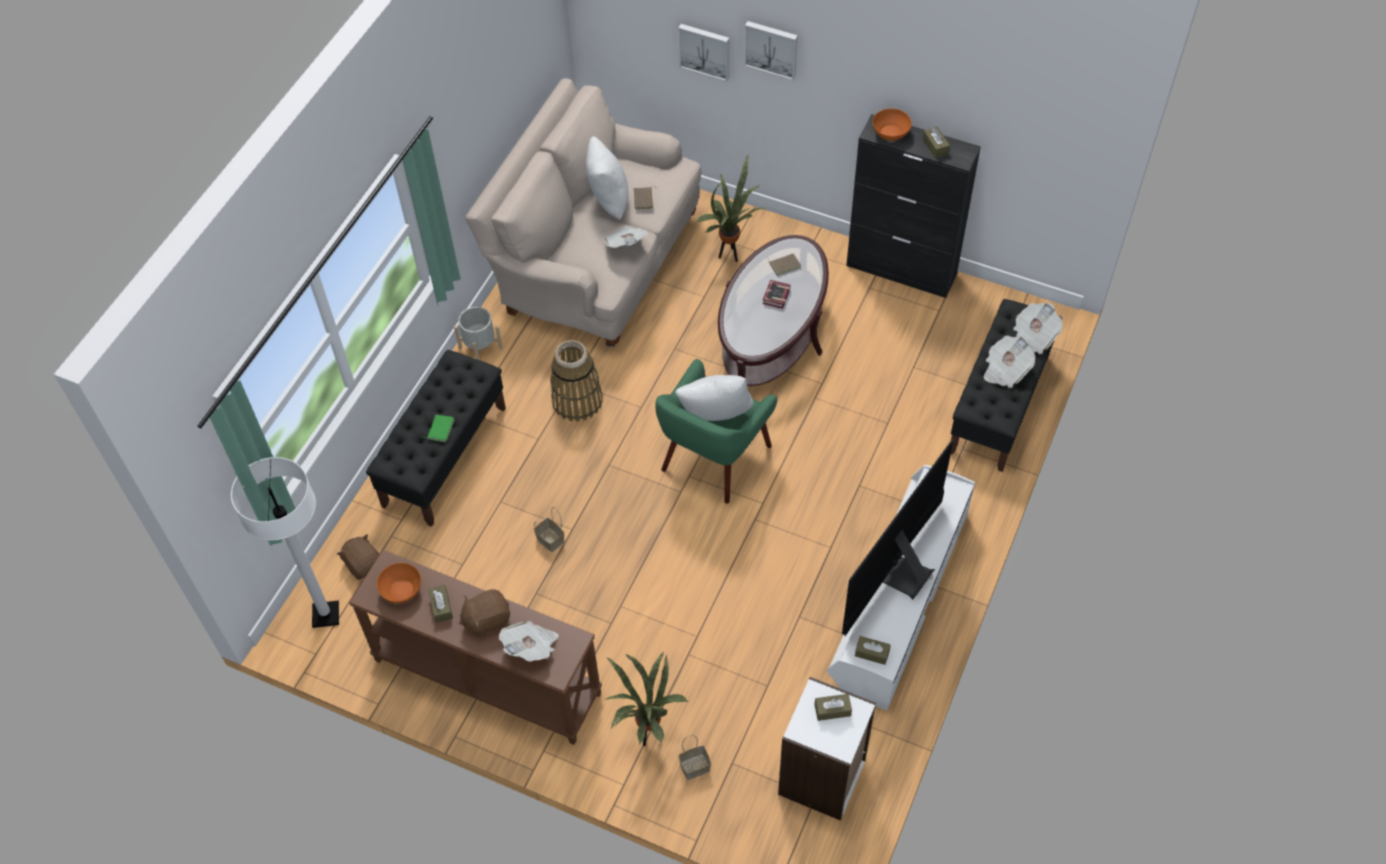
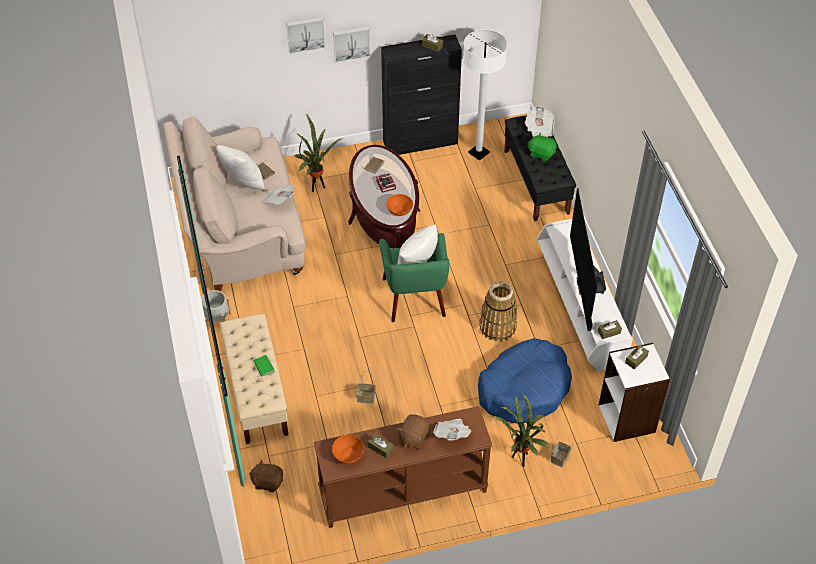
camera: 40 degrees left, 5 degrees down
white floor lamp [231,457,339,628] -> white floor lamp moved to [463,29,508,161]
black bench [366,350,506,527] -> beige bench [220,314,288,444]
basket [550,340,603,422] -> basket moved to [480,282,517,341]
picture [678,24,729,82] -> picture moved to [333,26,370,63]
orange bowl [873,108,912,141] -> orange bowl moved to [386,194,413,216]
newspaper [984,336,1035,388] -> green plush toy [528,133,557,162]
none -> blue dog bed [478,338,572,423]

